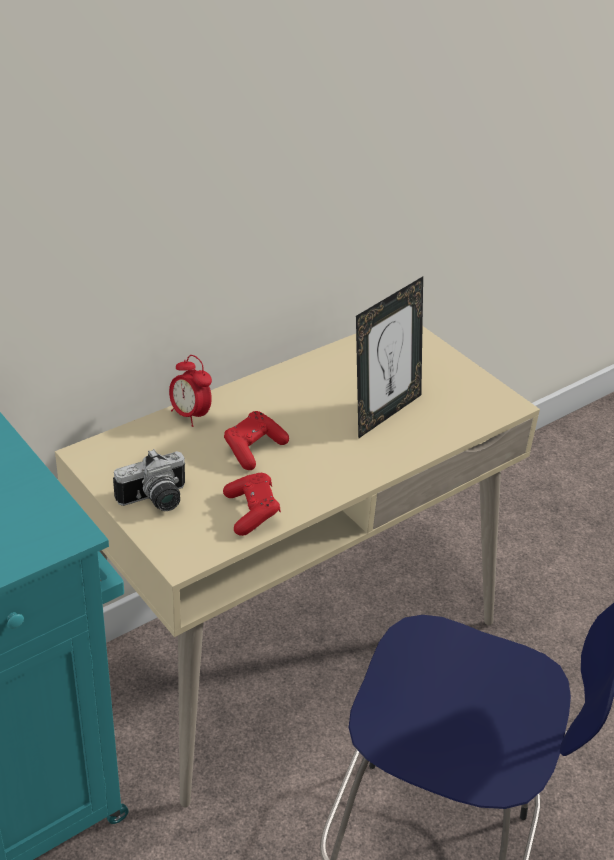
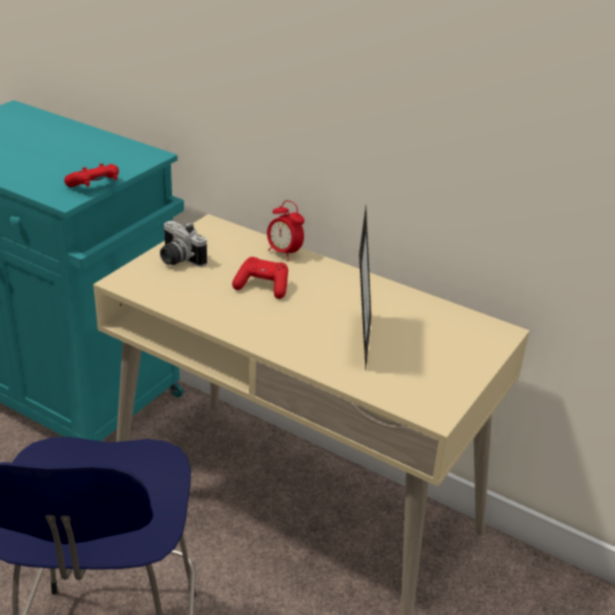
camera: 70 degrees right, 5 degrees down
alarm clock [169,355,212,427] -> alarm clock turned 75 degrees counterclockwise [267,200,304,261]
red game controller [223,473,281,536] -> red game controller moved to [64,163,119,187]
picture frame [356,277,423,439] -> picture frame turned 105 degrees counterclockwise [359,207,371,371]

